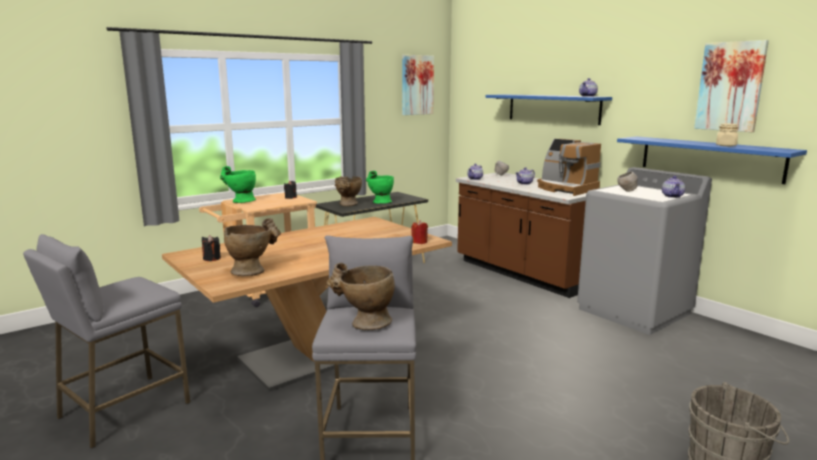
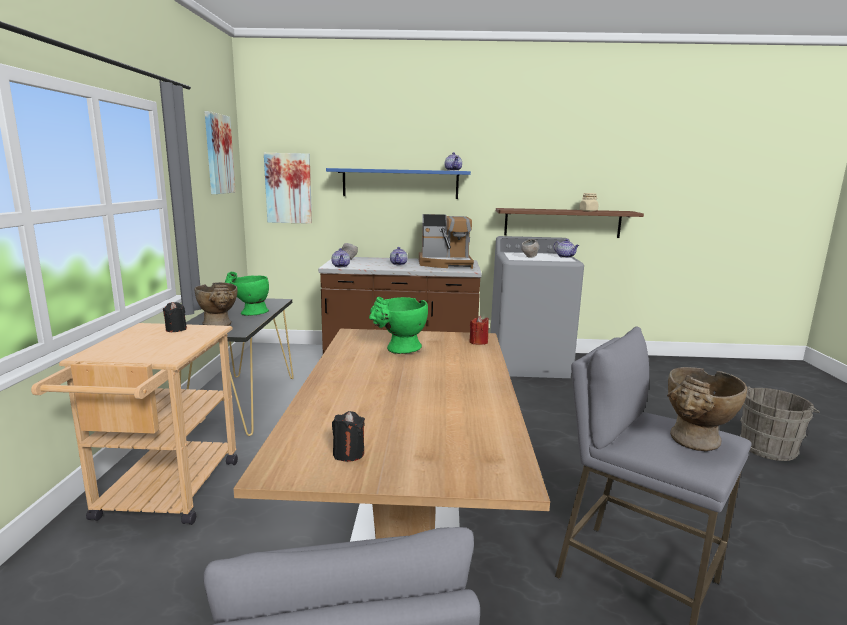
camera: 50 degrees left, 0 degrees up
green vase [220,166,256,203] -> green vase moved to [369,297,428,354]
beige vase [224,218,281,276] -> none
blue shelf [617,136,807,184] -> brown shelf [496,208,644,238]
picture [694,40,769,132] -> picture moved to [264,153,312,224]

